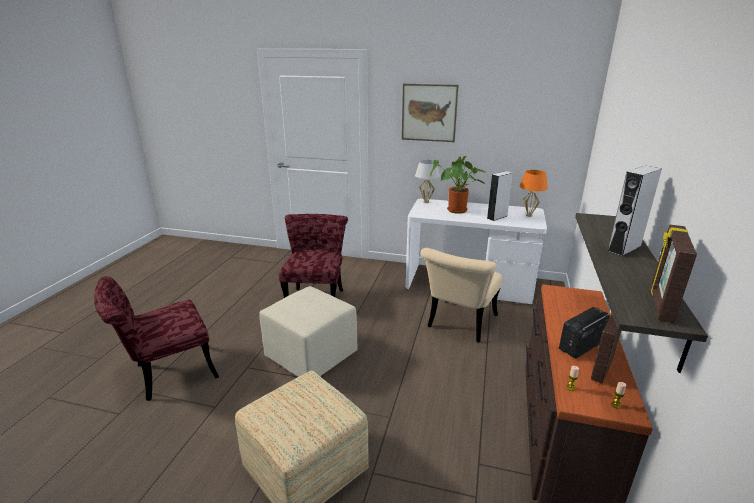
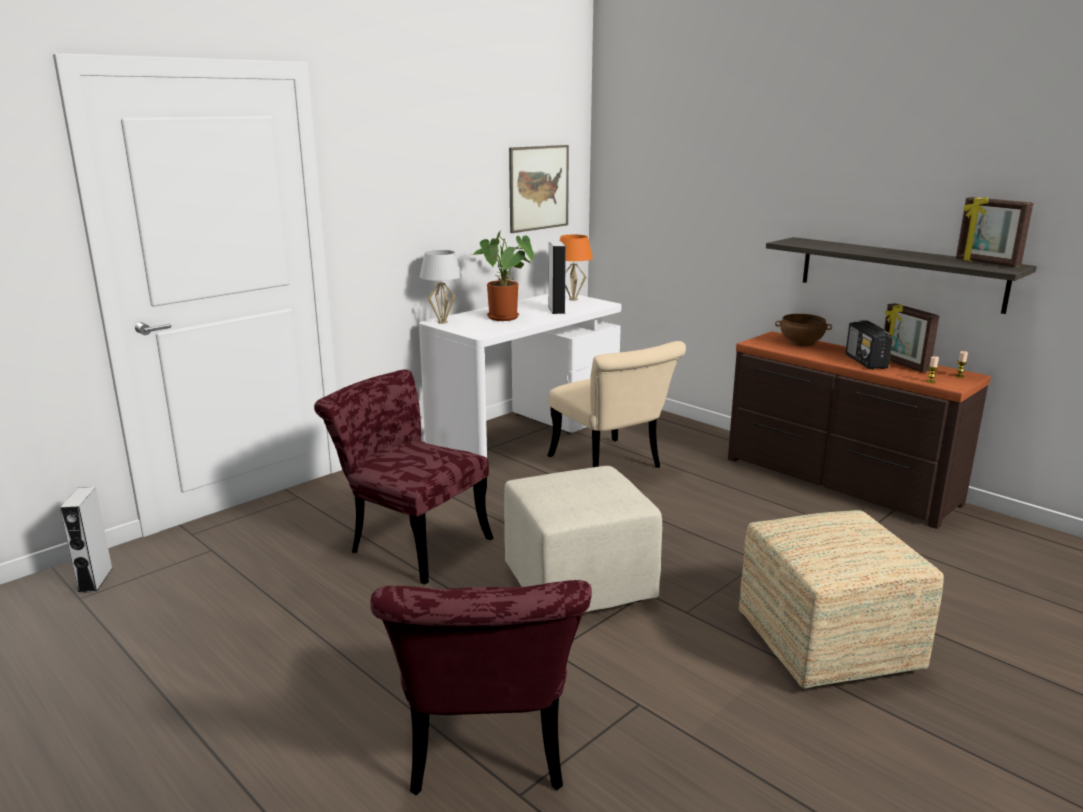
camera: 60 degrees left, 5 degrees down
picture [402,84,459,142] -> picture moved to [509,145,569,233]
grey speaker [608,166,662,256] -> grey speaker moved to [60,487,113,593]
none -> brown bowl [775,314,832,346]

